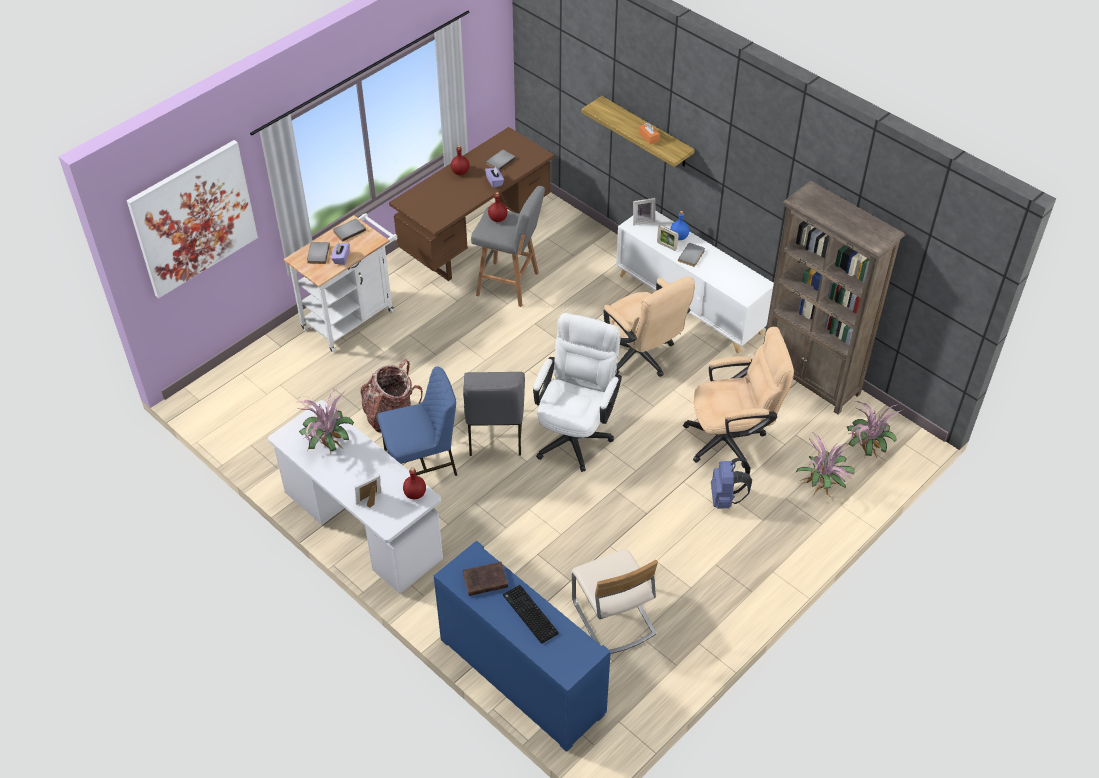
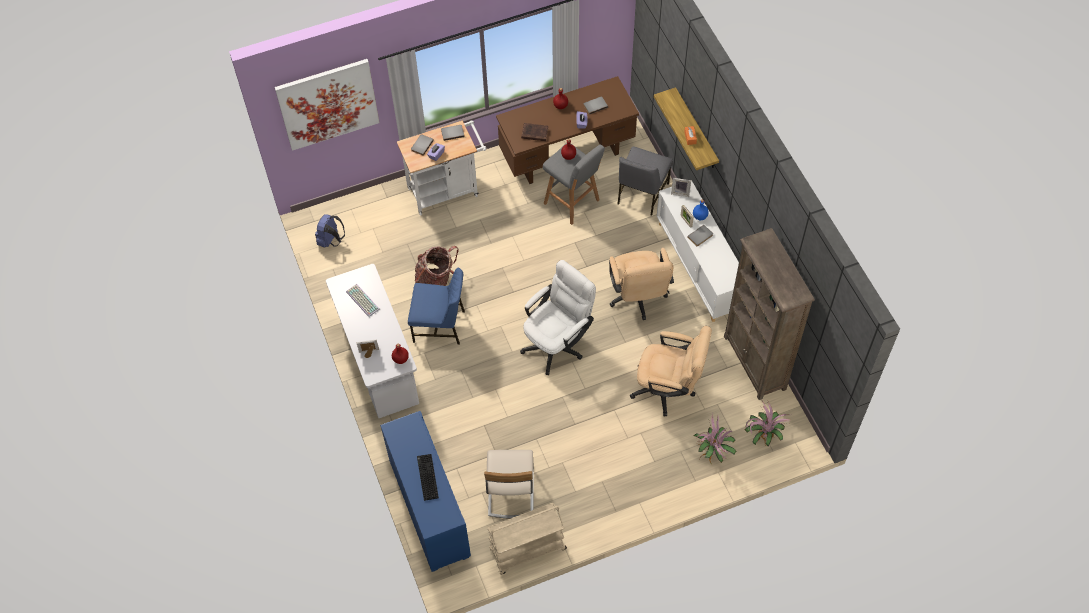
camera: 25 degrees right, 10 degrees up
potted plant [295,388,354,455] -> keyboard [346,284,380,317]
grey chair [463,372,525,456] -> grey chair moved to [618,146,673,216]
brown book [463,562,508,596] -> brown book moved to [521,123,548,141]
blue backpack [711,458,752,508] -> blue backpack moved to [315,214,345,248]
none -> beige cart [488,503,567,574]

